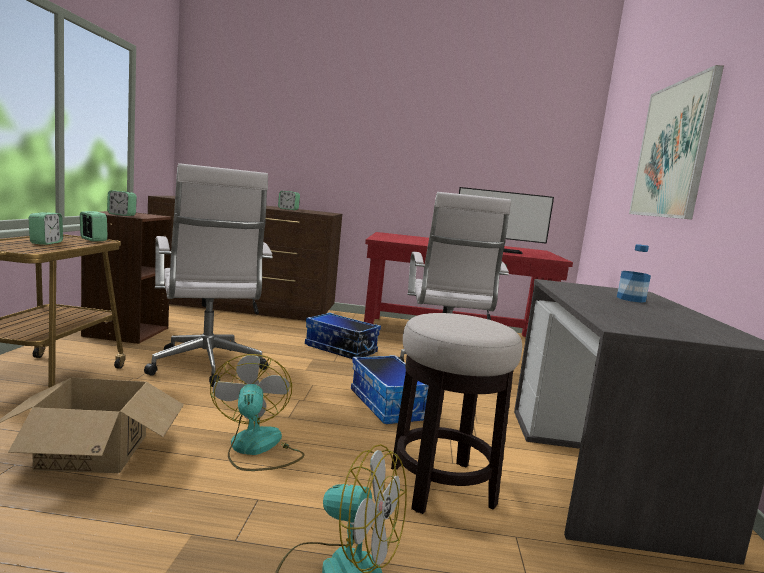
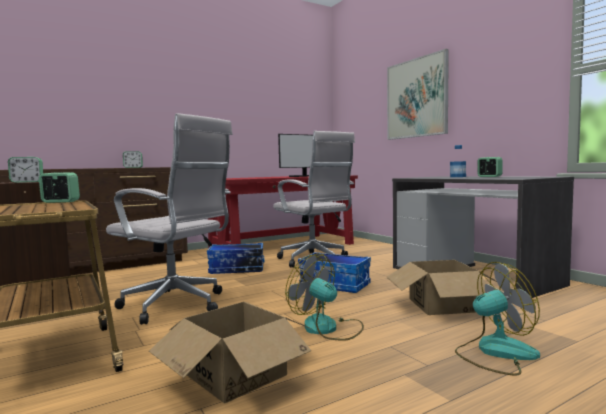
camera: 35 degrees left, 5 degrees down
alarm clock [29,212,63,245] -> alarm clock moved to [477,157,503,177]
stool [391,313,522,514] -> cardboard box [387,260,497,315]

